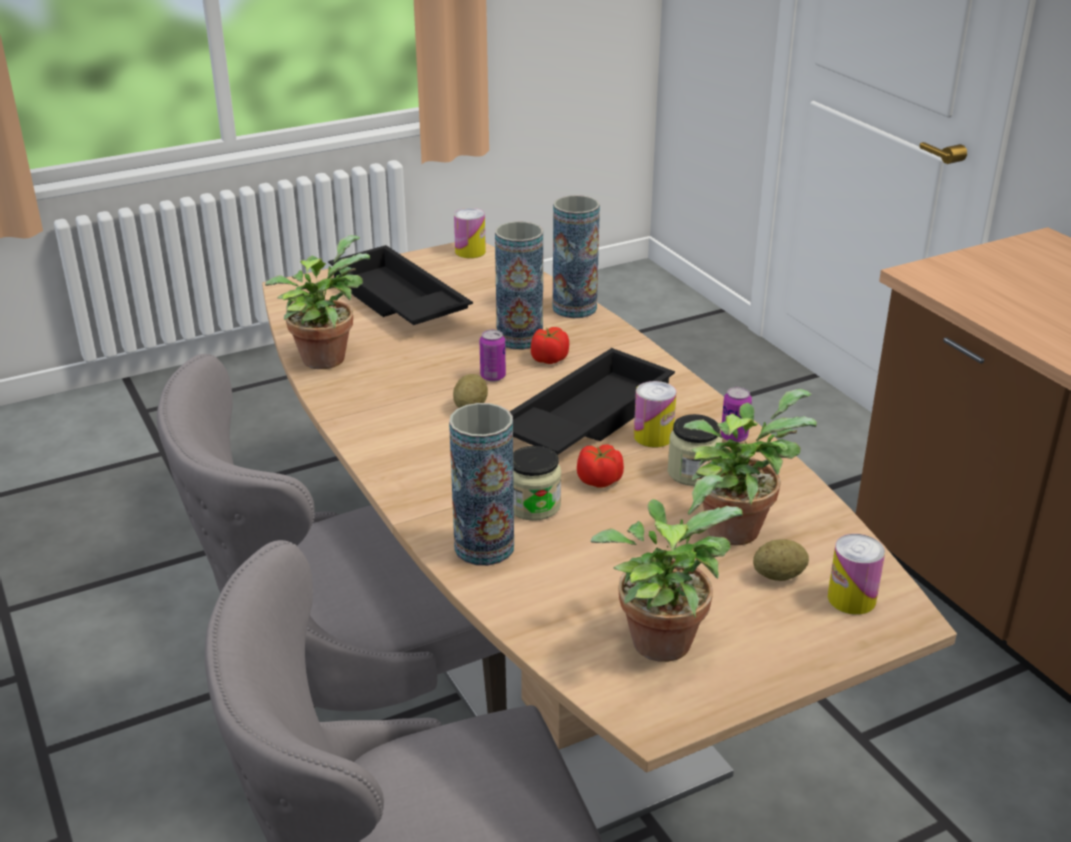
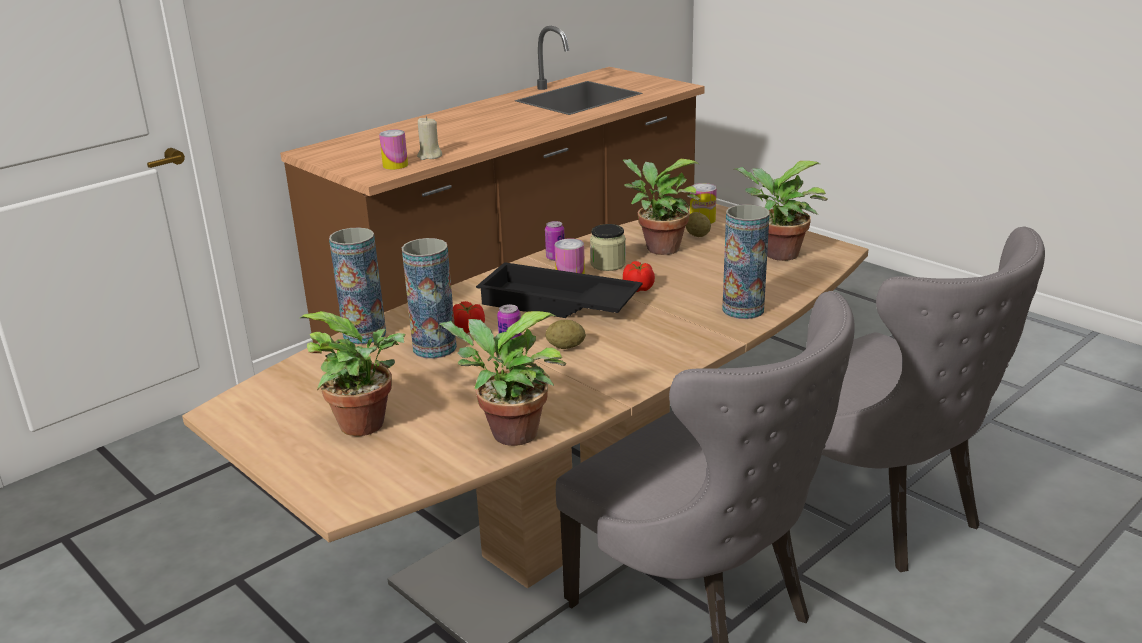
camera: 105 degrees left, 5 degrees down
black tray [328,245,473,325] -> potted plant [300,311,405,436]
can [454,208,486,258] -> can moved to [379,130,408,170]
jar [513,446,561,521] -> none
none -> beige candle [417,117,442,160]

